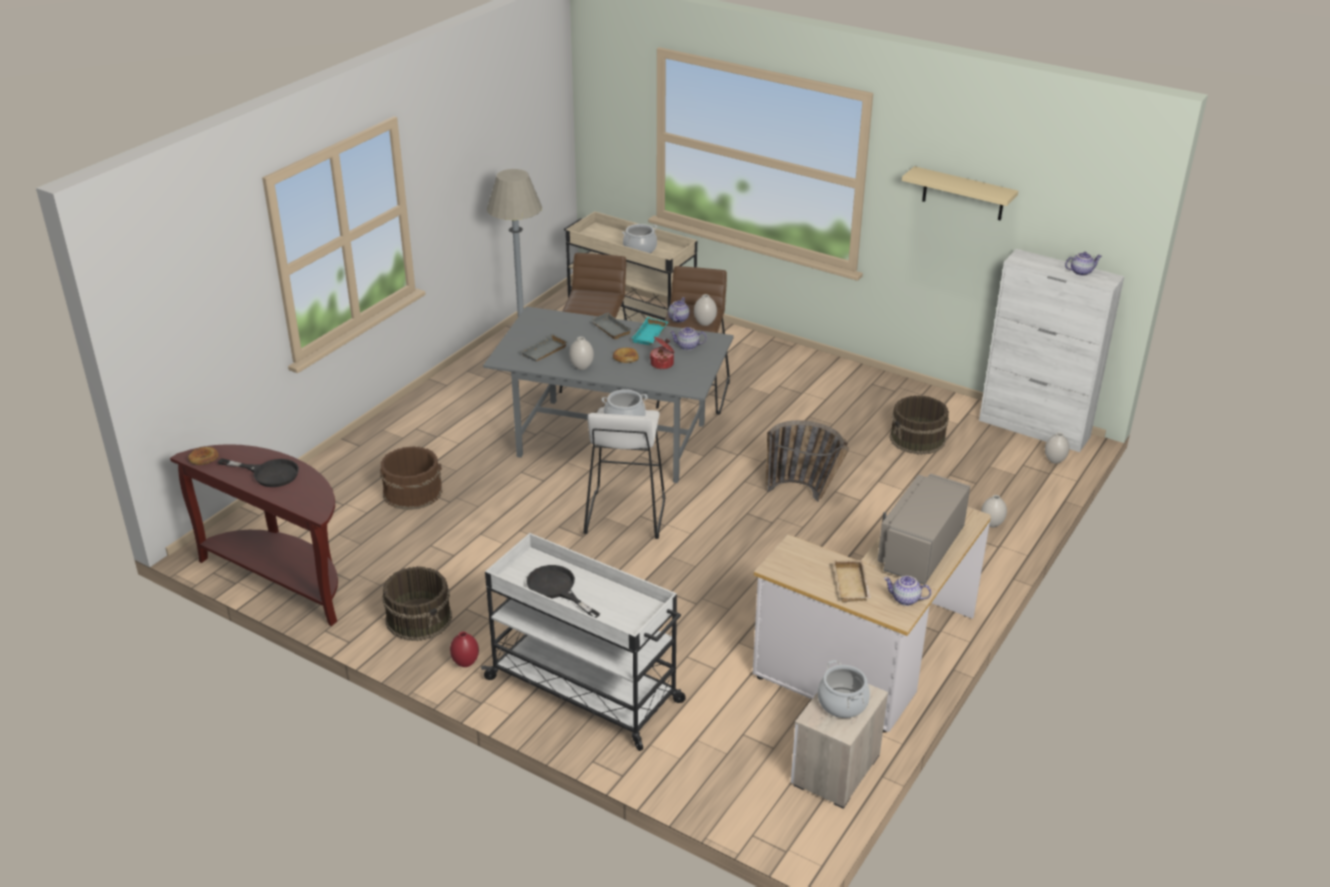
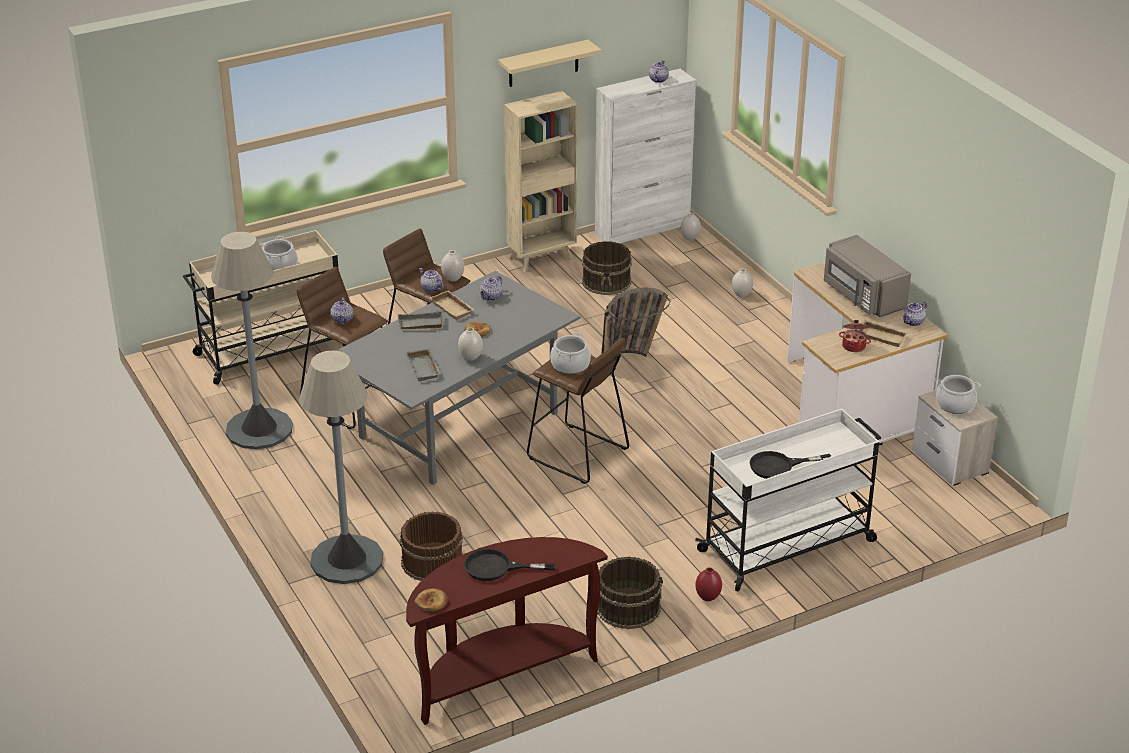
camera: 60 degrees left, 0 degrees up
black frying pan [218,458,299,487] -> black frying pan turned 135 degrees counterclockwise [464,549,556,581]
white stool [583,407,665,539] -> brown stool [527,338,629,484]
turquoise tray [631,317,668,345] -> beige tray [430,290,475,320]
cooking pot [650,337,674,369] -> cooking pot moved to [839,320,871,352]
none -> grey floor lamp [299,351,383,584]
none -> teapot [331,297,353,324]
none -> beige bookcase [504,91,577,273]

